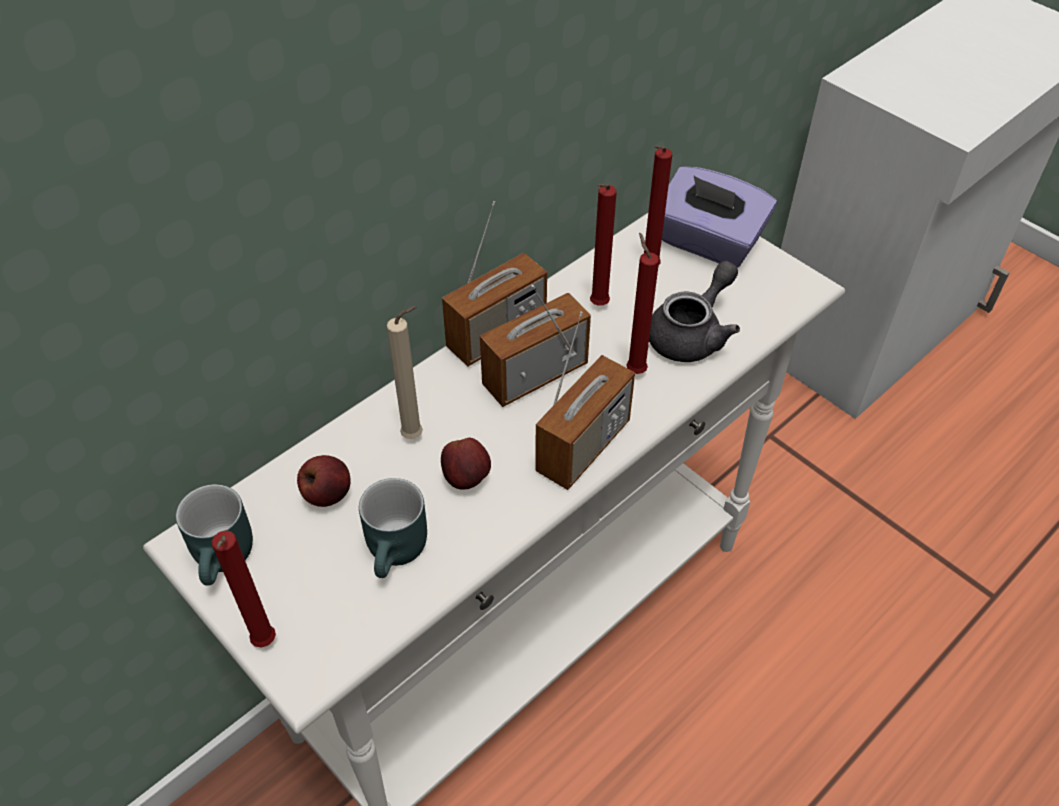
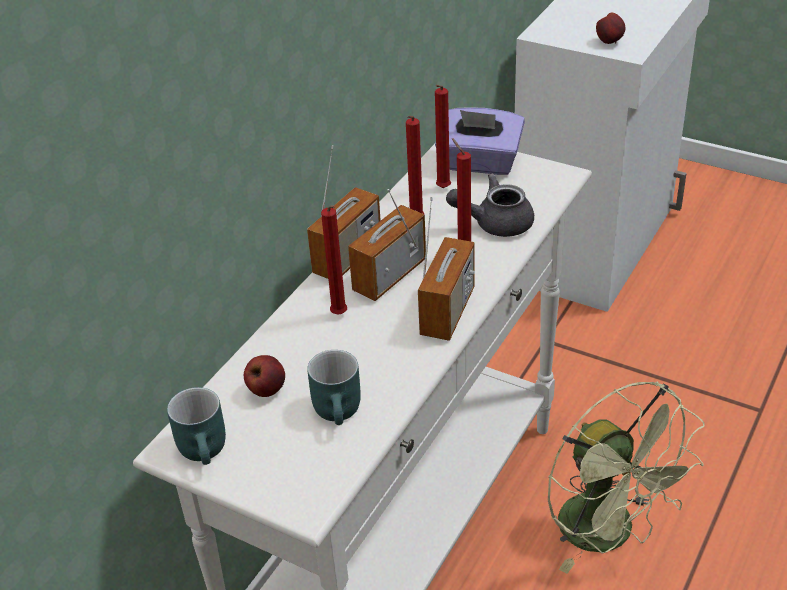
camera: 15 degrees left, 10 degrees down
red candle [211,530,276,648] -> red candle moved to [321,205,347,314]
beige candle [387,306,423,439] -> none
apple [441,438,491,490] -> apple moved to [596,13,625,44]
grey teapot [649,261,740,362] -> grey teapot turned 120 degrees counterclockwise [446,173,534,237]
none -> green fan [548,382,704,574]

